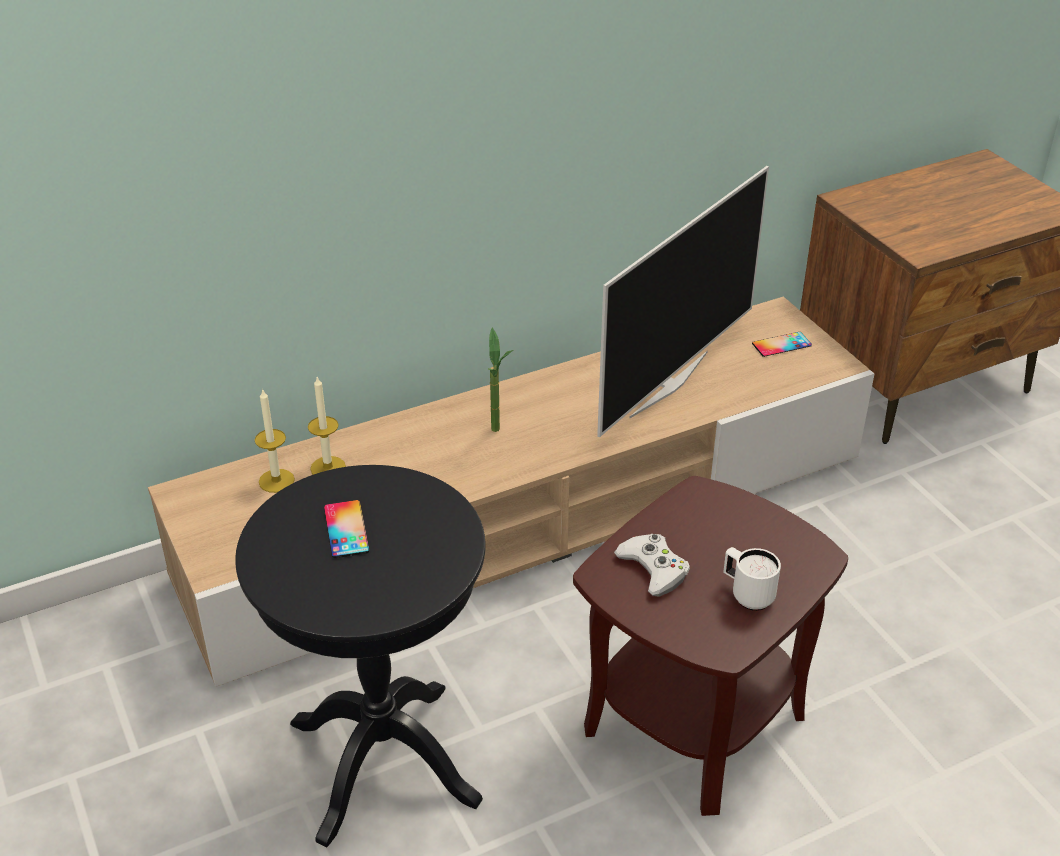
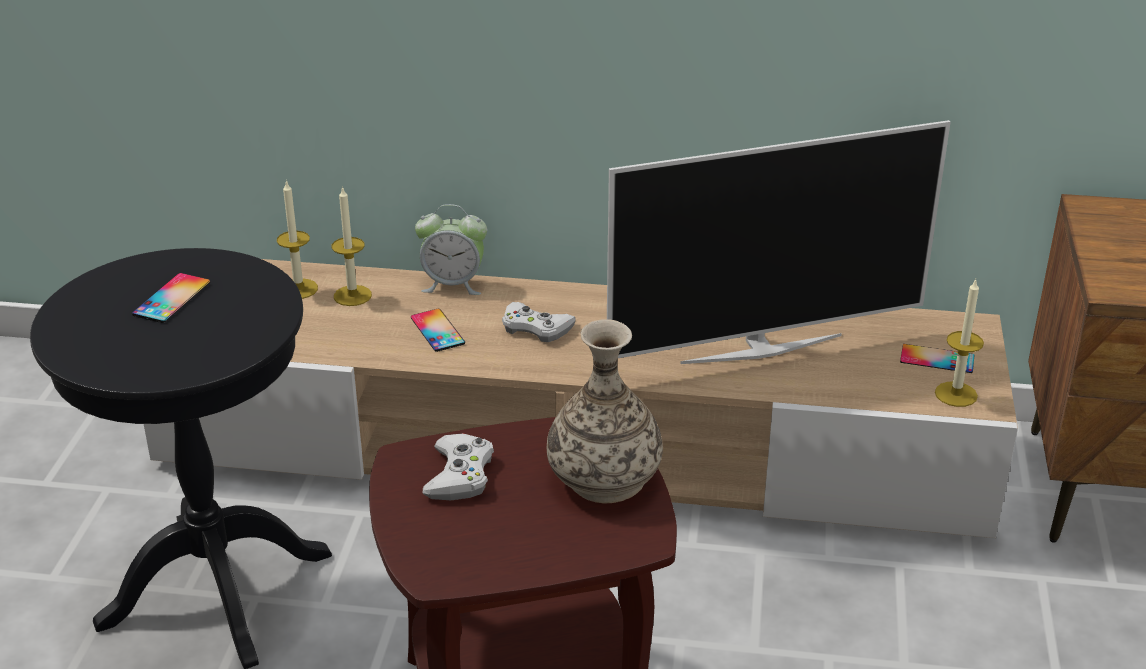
camera: 35 degrees right, 5 degrees down
potted plant [488,327,513,432] -> white game controller [502,302,576,342]
white mug [723,547,781,611] -> none
none -> phone [411,309,465,352]
none -> alarm clock [415,204,487,295]
none -> vase [547,319,663,503]
none -> candle [935,279,984,407]

